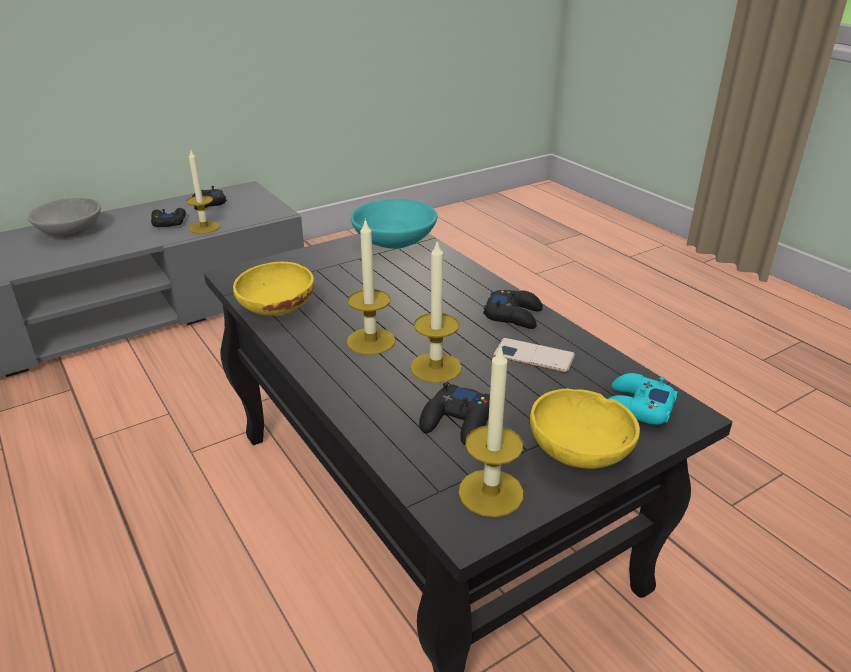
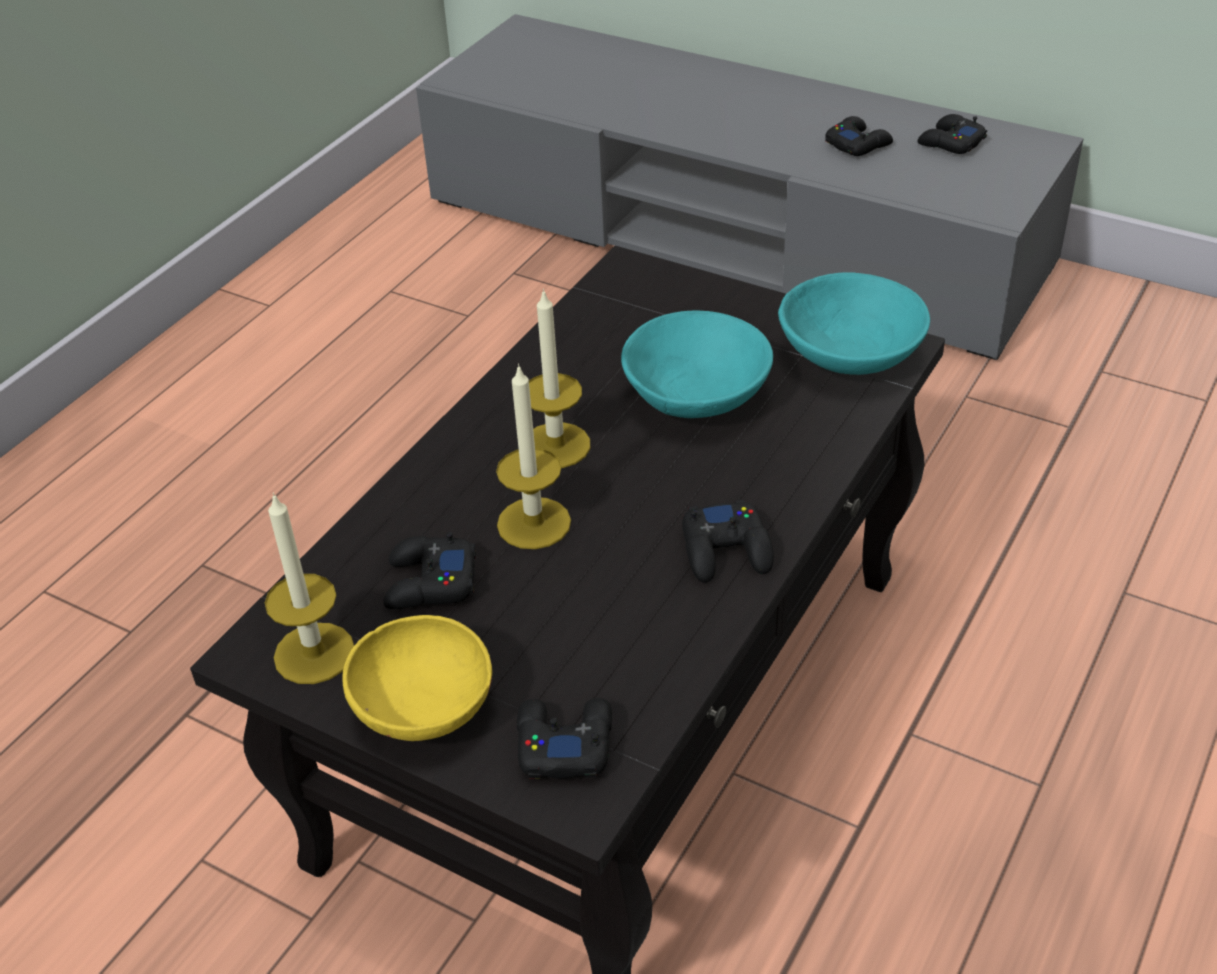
camera: 65 degrees right, 10 degrees up
grey bowl [28,198,101,237] -> none
candle [186,150,220,234] -> none
yellow bowl [233,262,314,316] -> none
phone [493,338,575,373] -> none
turquoise game controller [608,373,678,425] -> black game controller [517,698,612,779]
none -> turquoise bowl [621,310,773,418]

